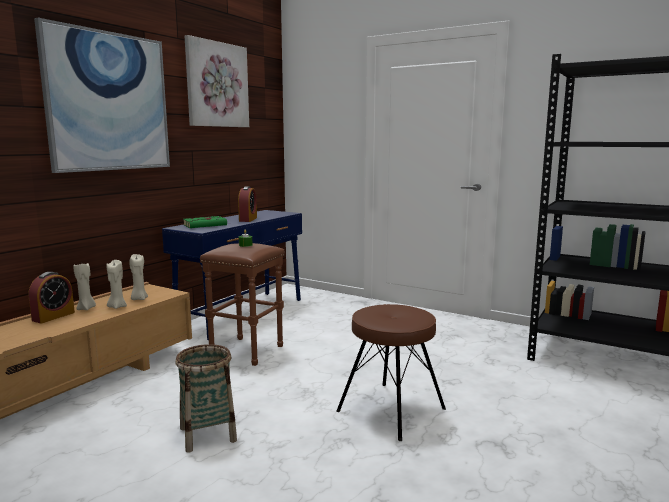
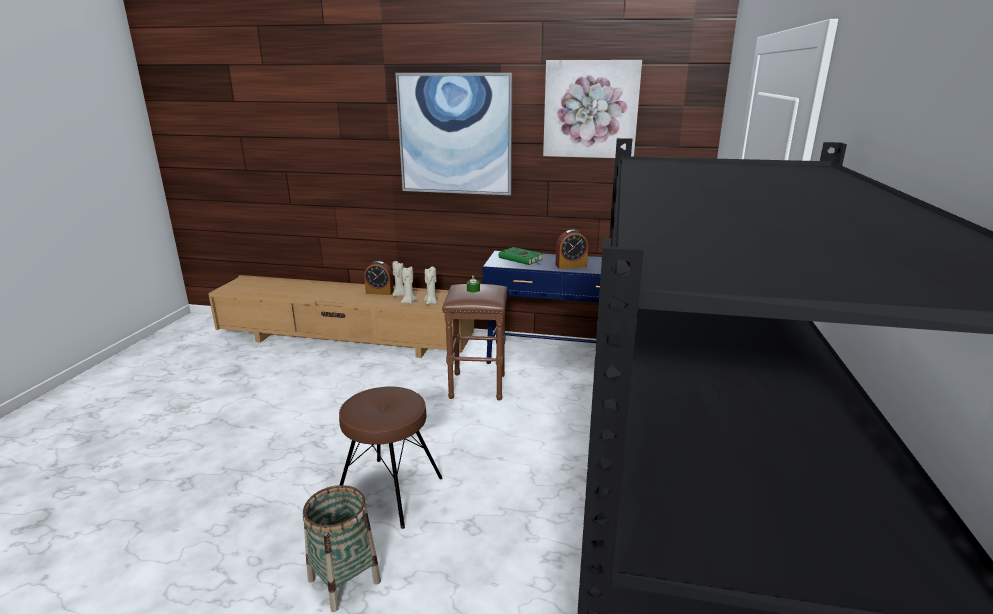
camera: 70 degrees right, 10 degrees up
basket [176,344,237,453] -> basket moved to [303,485,381,612]

